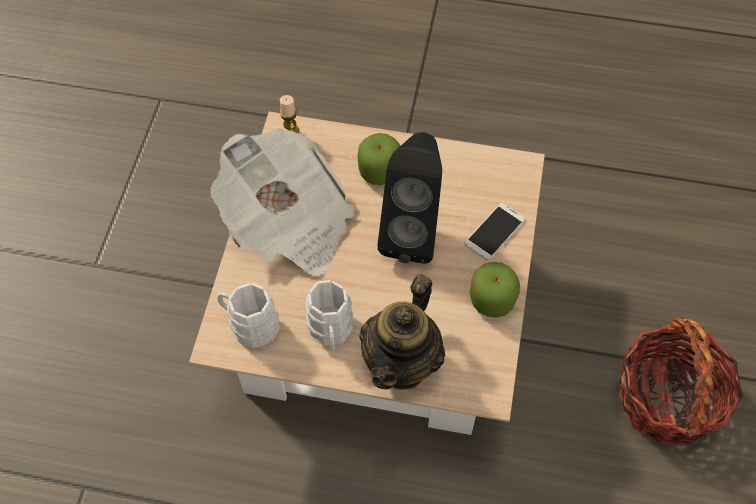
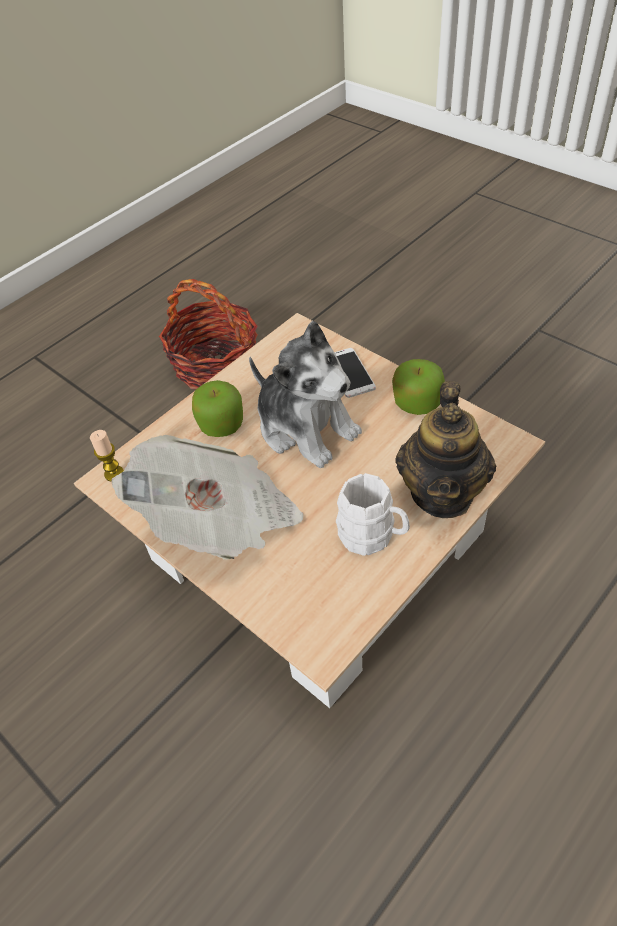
camera: 55 degrees left, 10 degrees down
white mug [218,283,280,348] -> none
teapot [359,274,445,389] -> teapot turned 45 degrees clockwise [395,381,496,518]
black speaker [377,132,442,264] -> plush toy [249,321,362,468]
basket [618,316,743,444] -> basket moved to [159,279,258,389]

